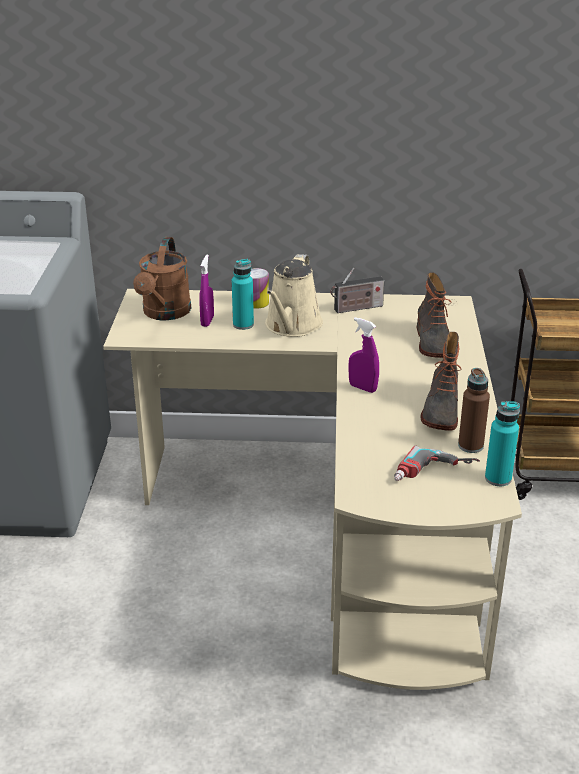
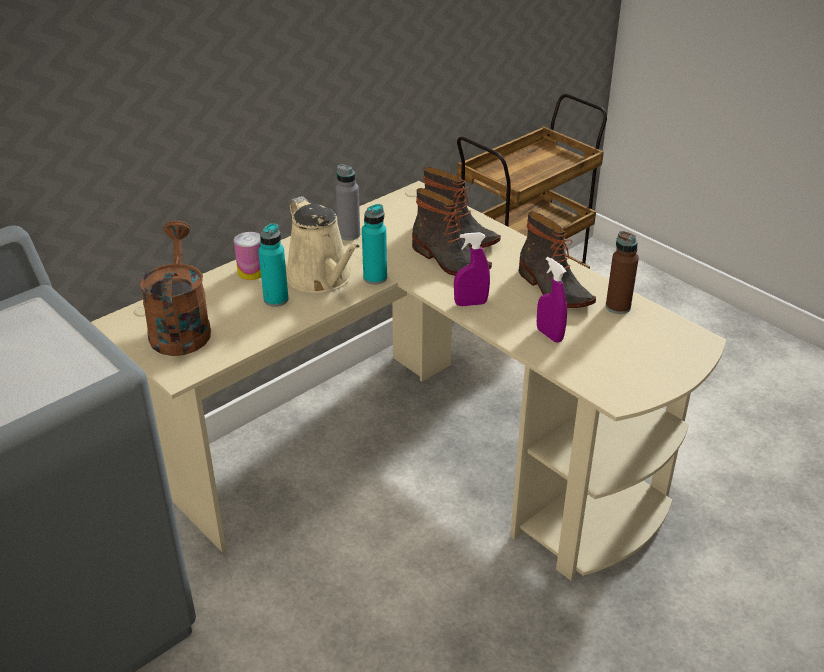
camera: 45 degrees left, 5 degrees up
brown watering can [133,237,191,321] -> brown watering can turned 150 degrees counterclockwise [140,221,211,356]
purple spray bottle [199,255,214,327] -> purple spray bottle moved to [537,257,567,343]
radio [330,267,384,313] -> grey bottle [336,164,360,241]
power drill [394,446,480,481] -> none
turquoise bottle [485,401,520,486] -> turquoise bottle moved to [362,204,387,284]
none -> boot [412,188,492,276]

